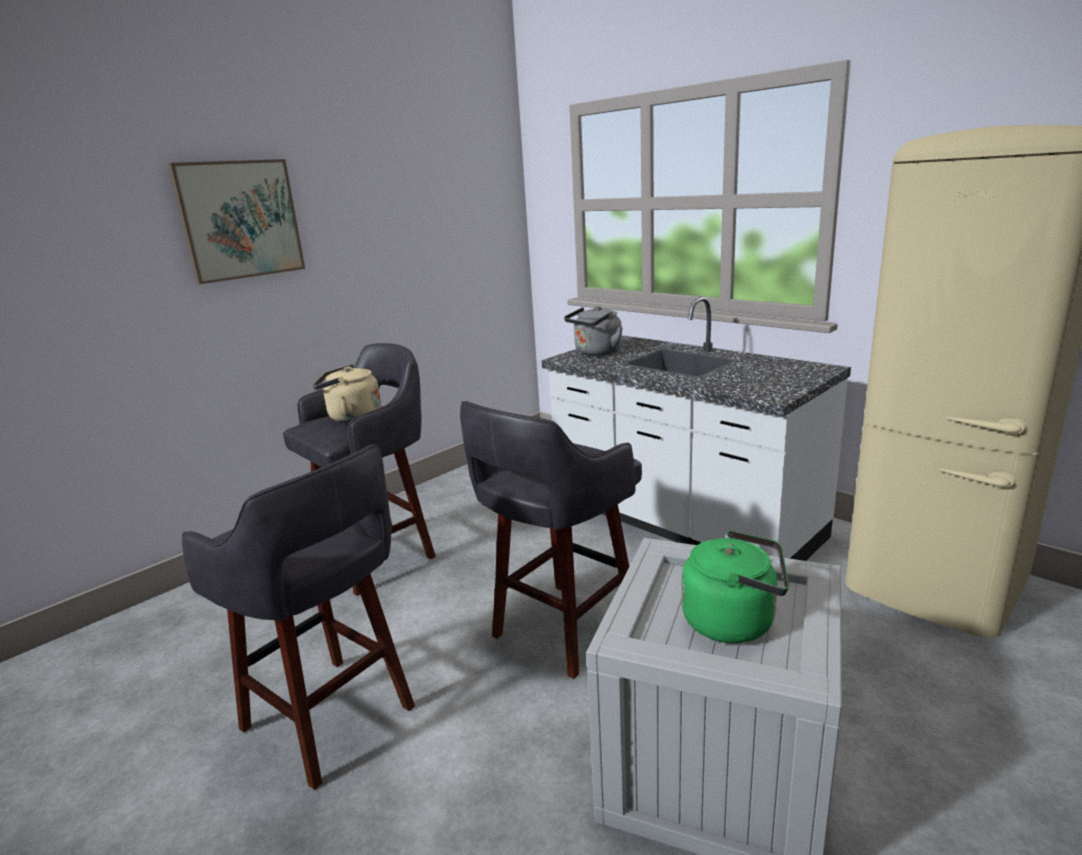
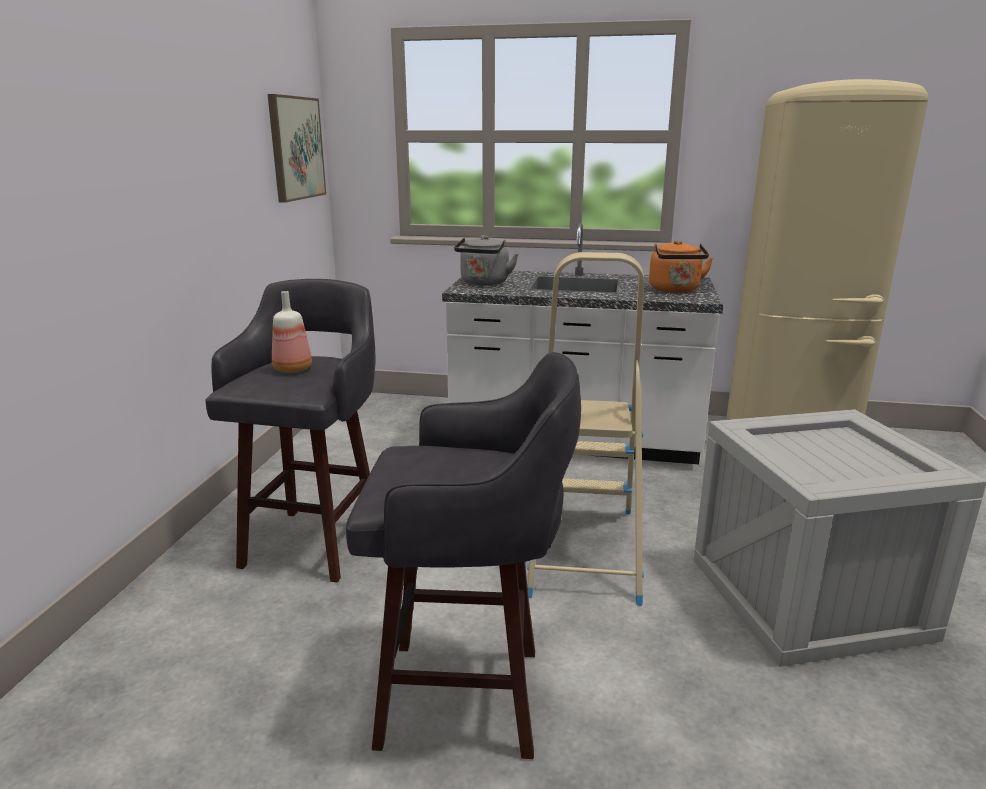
camera: 35 degrees left, 0 degrees up
picture [168,159,305,284] -> picture moved to [268,94,326,203]
beige kettle [313,364,381,423] -> bottle [272,291,312,373]
grey stool [460,401,642,679] -> beige step ladder [527,252,644,606]
green kettle [682,530,789,643] -> none
none -> orange kettle [649,240,713,293]

